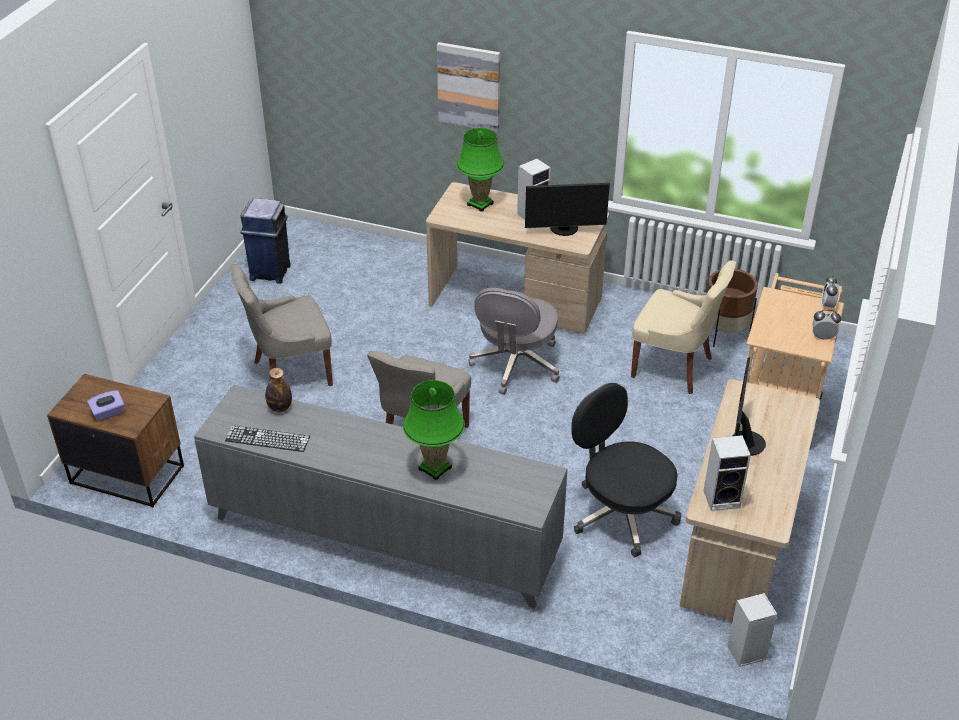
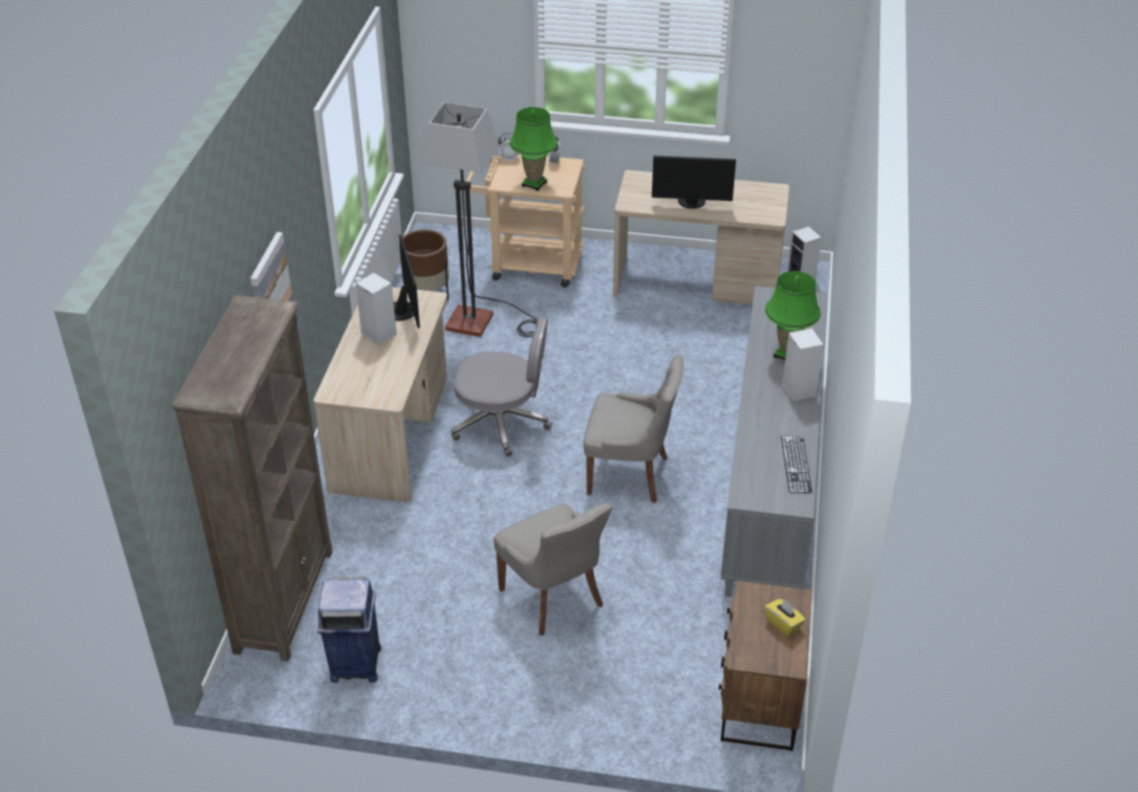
camera: 100 degrees left, 0 degrees up
purple tissue box [87,390,124,421] -> yellow tissue box [765,599,806,636]
bottle [265,368,292,413] -> none
green table lamp [456,128,504,212] -> green table lamp moved to [510,107,558,191]
black office chair [571,383,682,557] -> none
beige chair [631,260,736,394] -> floor lamp [421,102,537,337]
speaker [704,435,751,511] -> speaker moved to [782,328,824,401]
none -> brown bookcase [172,295,332,662]

